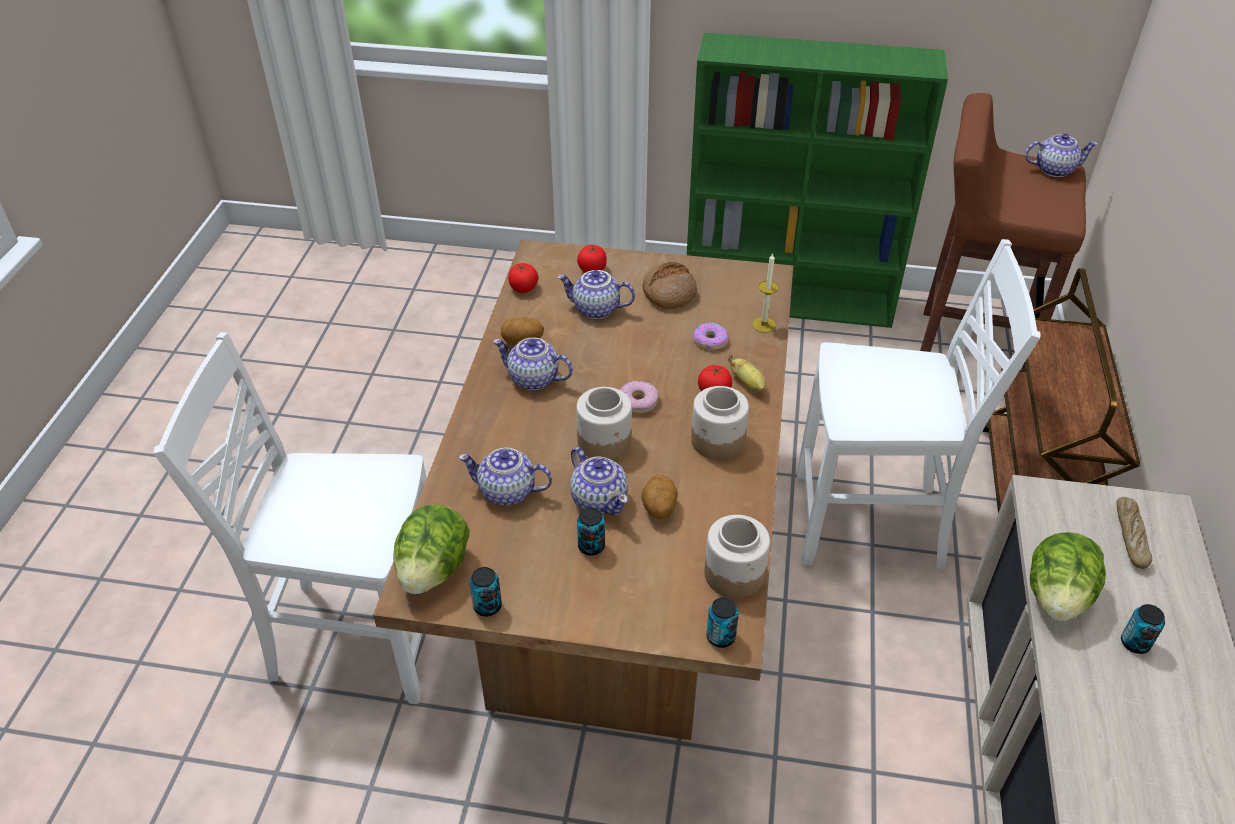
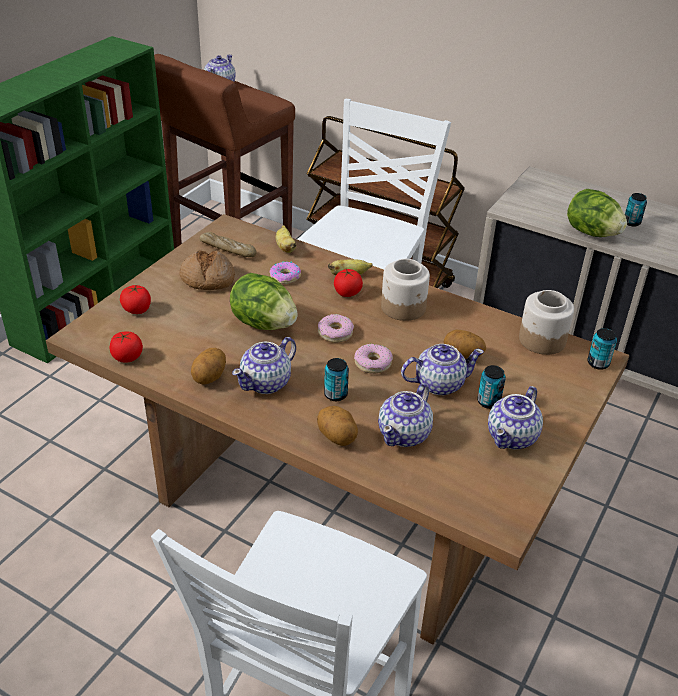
camera: 70 degrees left, 5 degrees down
lettuce [393,505,470,594] -> lettuce moved to [230,273,298,330]
can [469,567,502,616] -> can moved to [324,358,349,401]
teapot [557,270,635,319] -> teapot moved to [488,386,543,449]
jar [576,387,632,460] -> donut [354,344,393,374]
candle [752,253,779,333] -> banana [276,225,297,253]
bread [1116,497,1152,569] -> bread moved to [199,232,257,257]
none -> potato [317,406,358,446]

